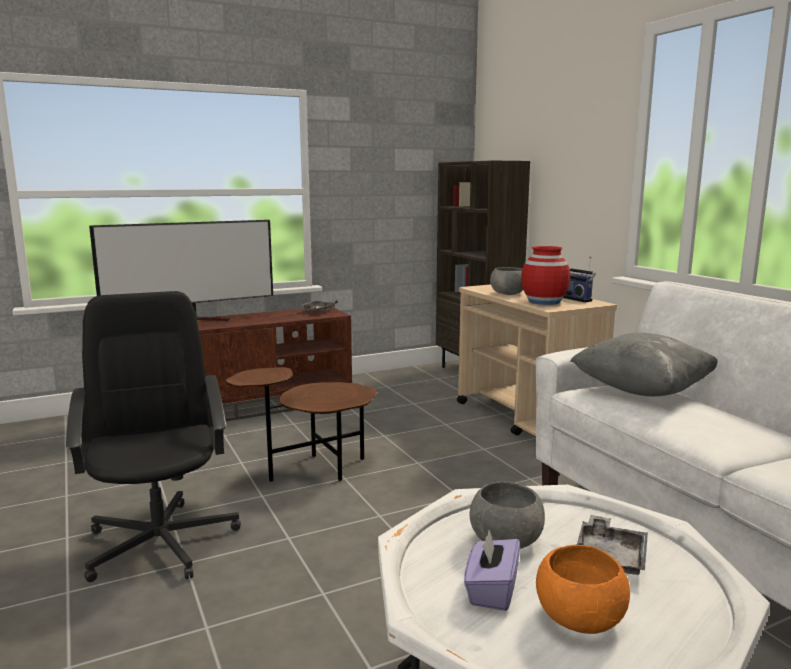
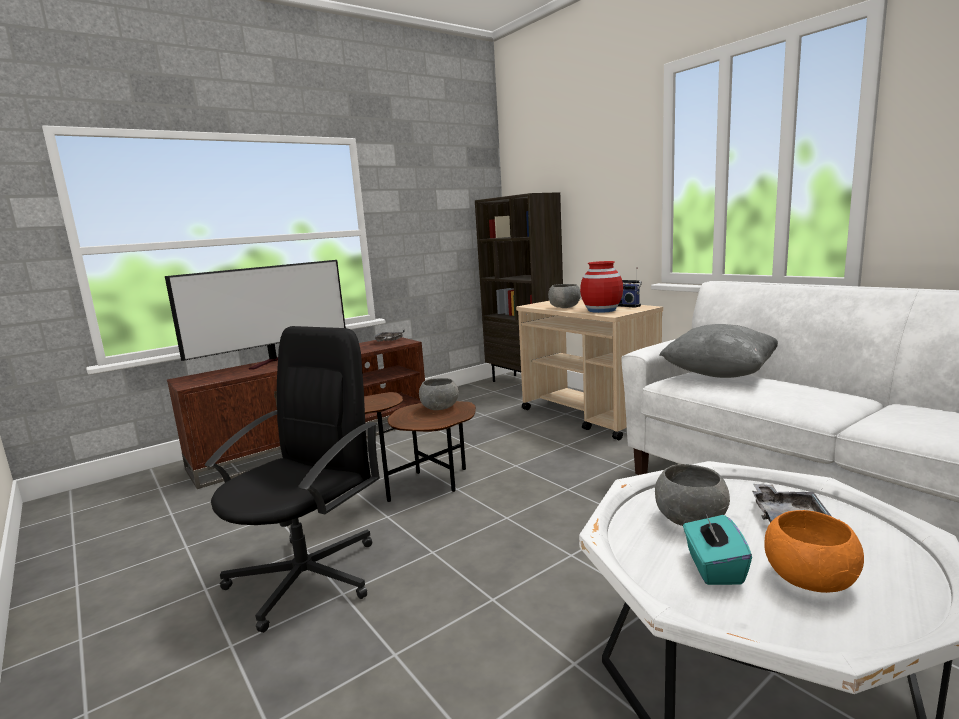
camera: 10 degrees left, 0 degrees up
black office chair [66,291,241,582] -> black office chair turned 60 degrees clockwise [205,326,380,633]
purple tissue box [464,529,520,611] -> turquoise tissue box [683,512,752,585]
none -> grey bowl [419,378,459,410]

